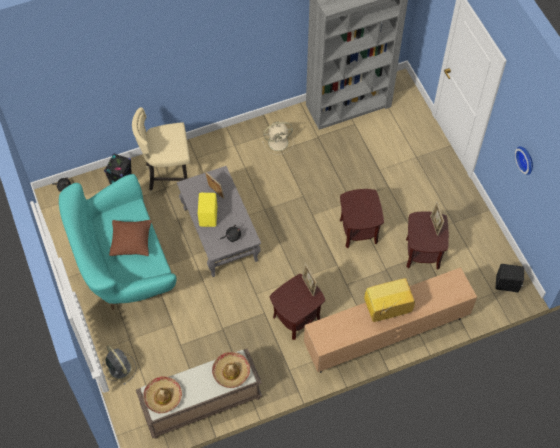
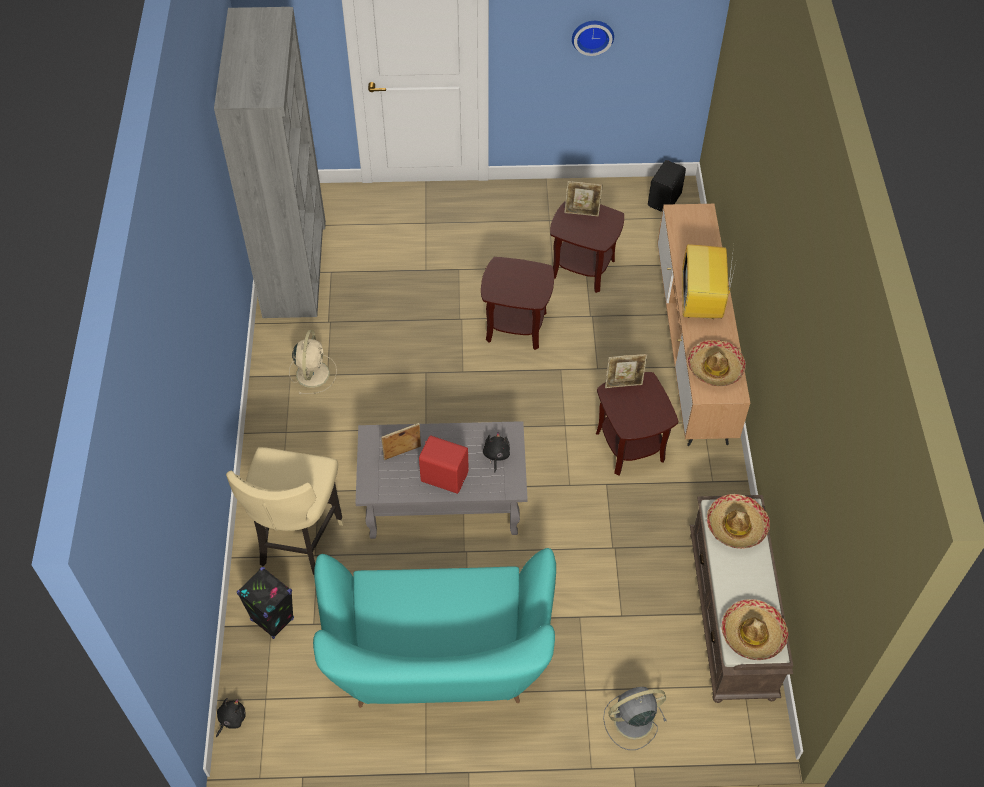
camera: 70 degrees left, 5 degrees down
brown pillow [109,220,151,256] -> none
yellow speaker [198,193,217,227] -> red speaker [419,435,469,494]
none -> hat [688,340,746,386]

